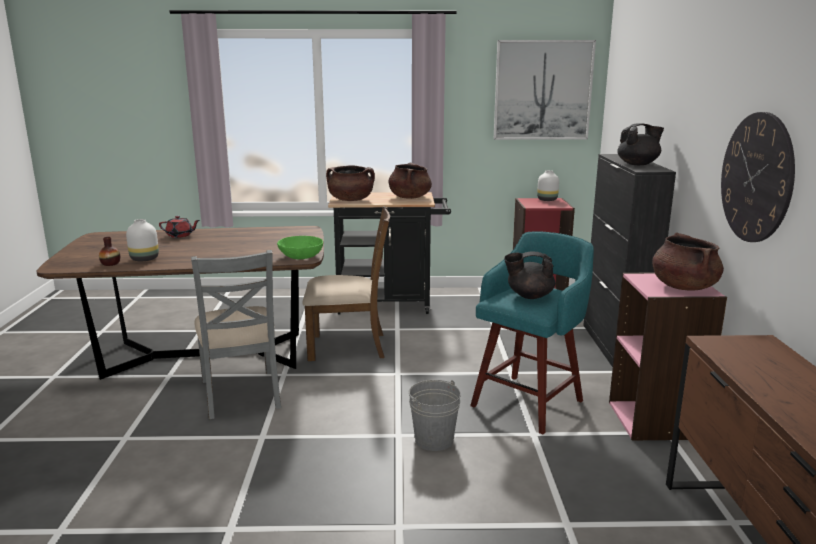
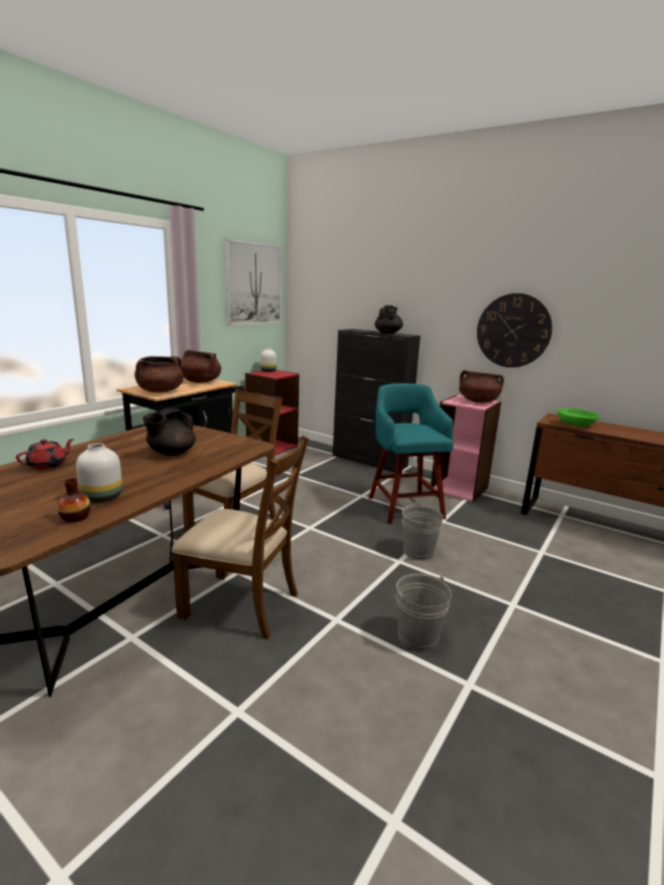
camera: 55 degrees left, 0 degrees up
grey chair [191,250,281,419] -> brown chair [172,435,309,640]
green bowl [277,236,323,259] -> green bowl moved to [557,408,599,427]
black teapot [504,252,555,299] -> black teapot moved to [143,408,196,456]
none -> grey bucket [396,573,452,651]

